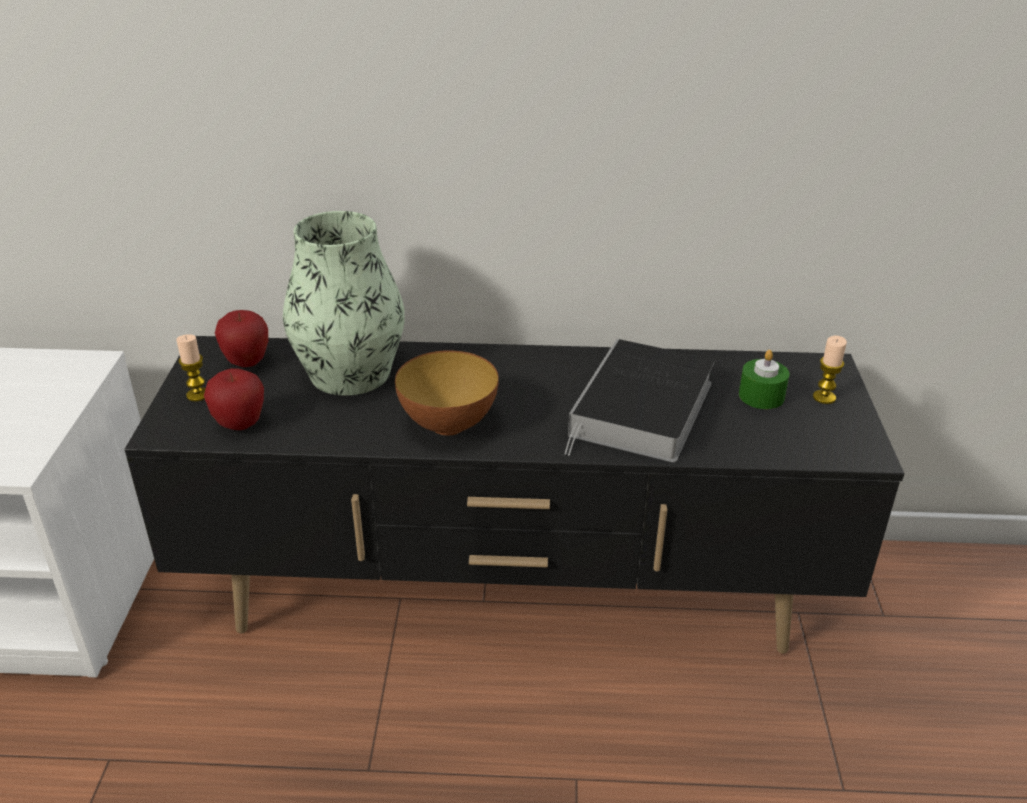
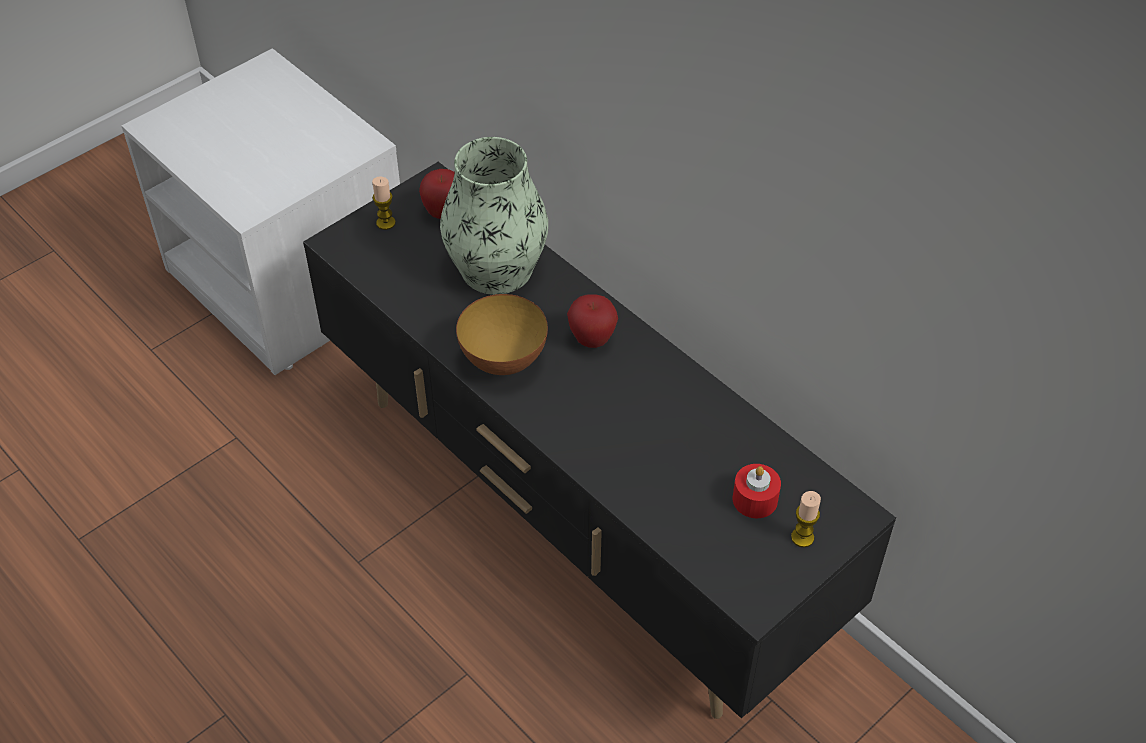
camera: 45 degrees right, 15 degrees up
apple [204,368,264,430] -> apple moved to [567,294,618,348]
book [565,339,715,462] -> none
green candle [739,350,790,409] -> red candle [733,464,781,518]

